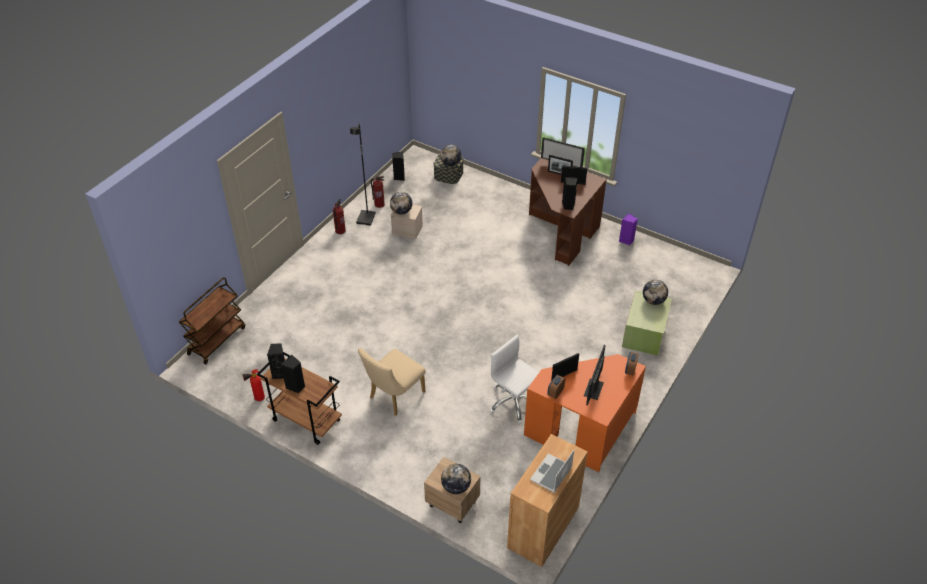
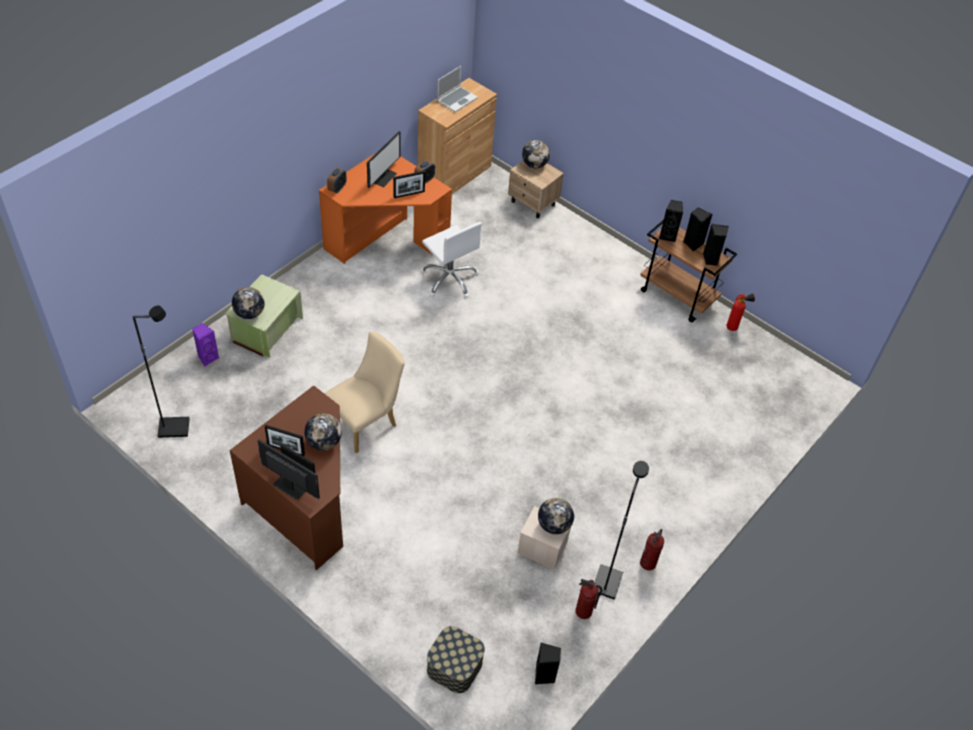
camera: 175 degrees left, 5 degrees up
brown cart [179,277,245,364] -> none
beige chair [358,348,425,416] -> beige chair moved to [324,331,405,453]
globe [441,145,462,166] -> globe moved to [304,413,342,451]
black speaker [562,177,578,210] -> black speaker moved to [659,200,683,242]
purple speaker [619,213,638,245] -> purple speaker moved to [192,323,219,367]
none -> black floor lamp [132,306,190,438]

